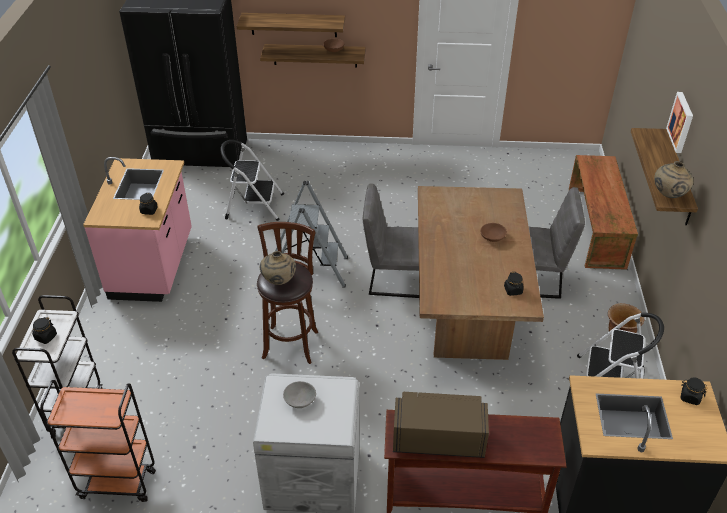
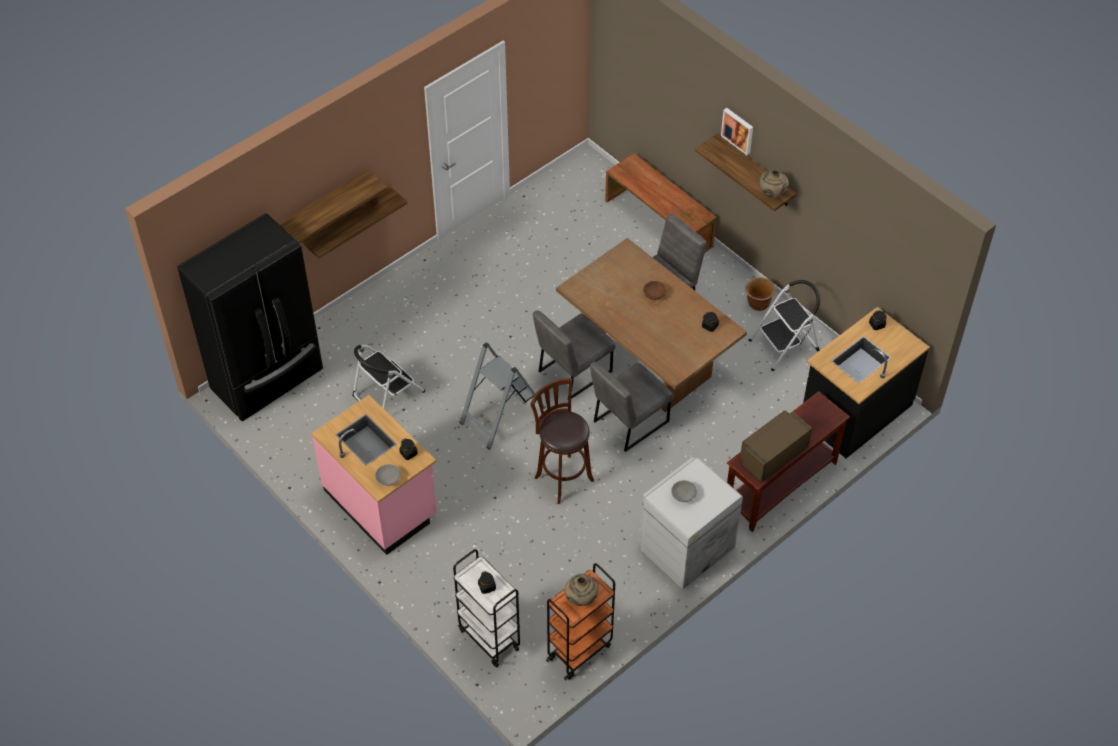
camera: 45 degrees left, 10 degrees up
beige vase [260,251,296,285] -> beige vase moved to [564,574,599,606]
none -> grey bowl [375,464,401,486]
none -> grey chair [590,362,674,452]

